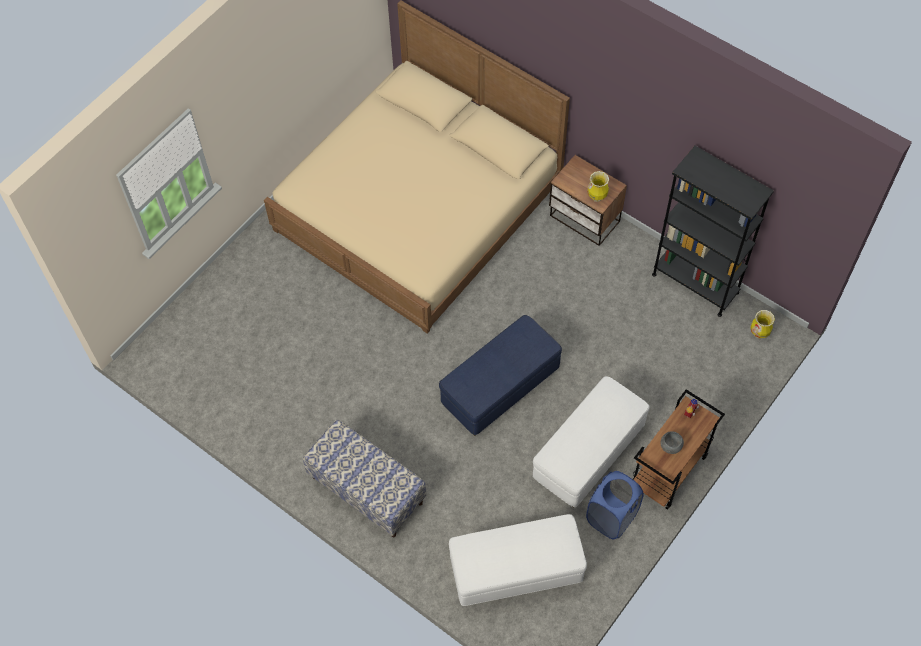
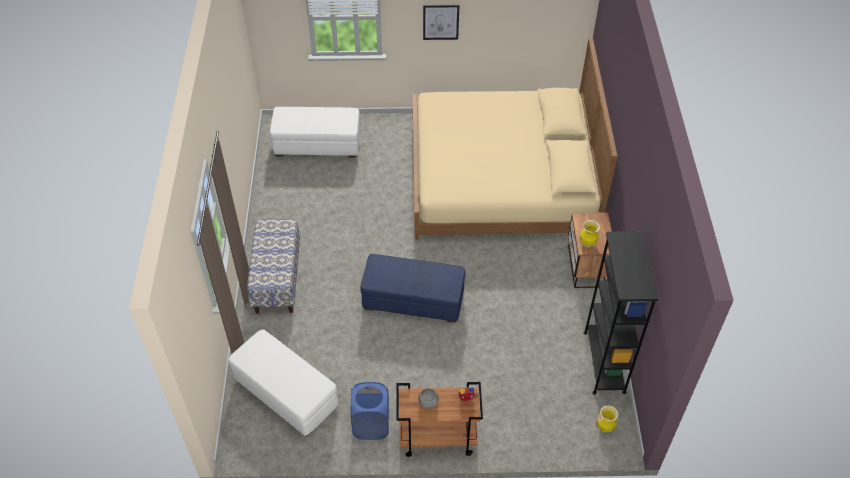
camera: 50 degrees right, 10 degrees down
white ottoman [533,376,650,508] -> white ottoman moved to [270,107,360,158]
none -> picture [423,4,459,40]

